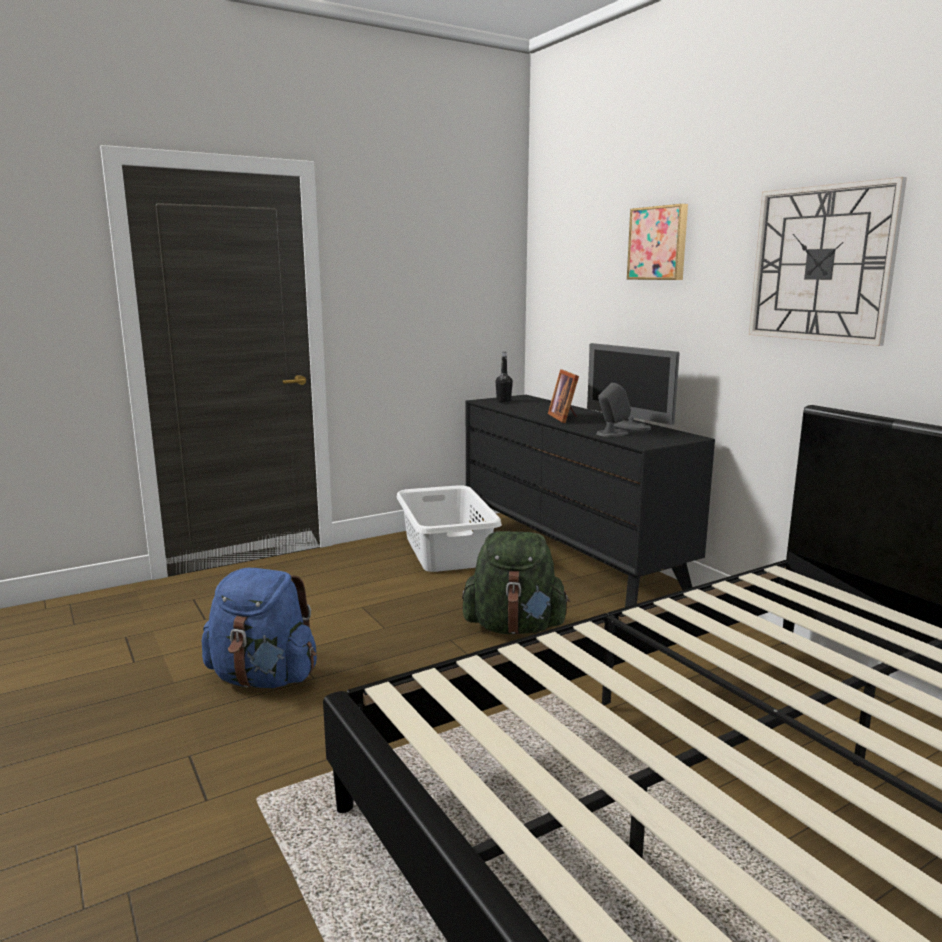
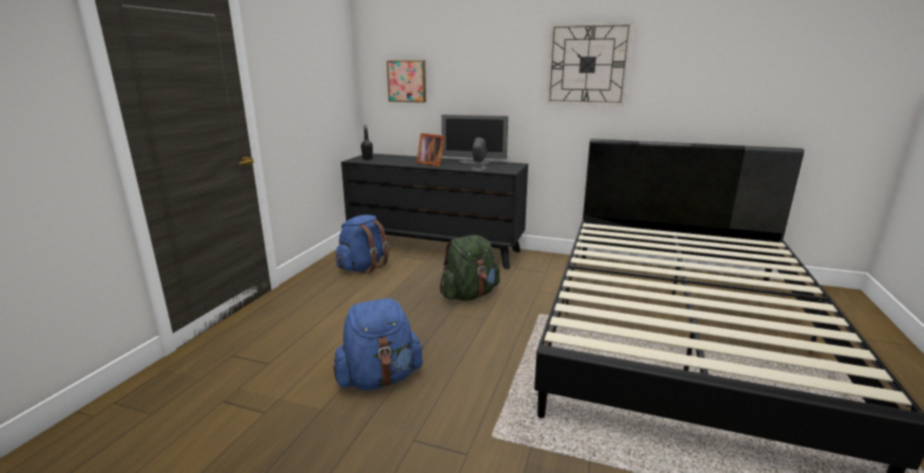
camera: 40 degrees left, 5 degrees up
white laundry basket [397,485,502,572] -> blue backpack [336,215,389,274]
picture [627,204,688,280] -> picture moved to [387,60,426,103]

